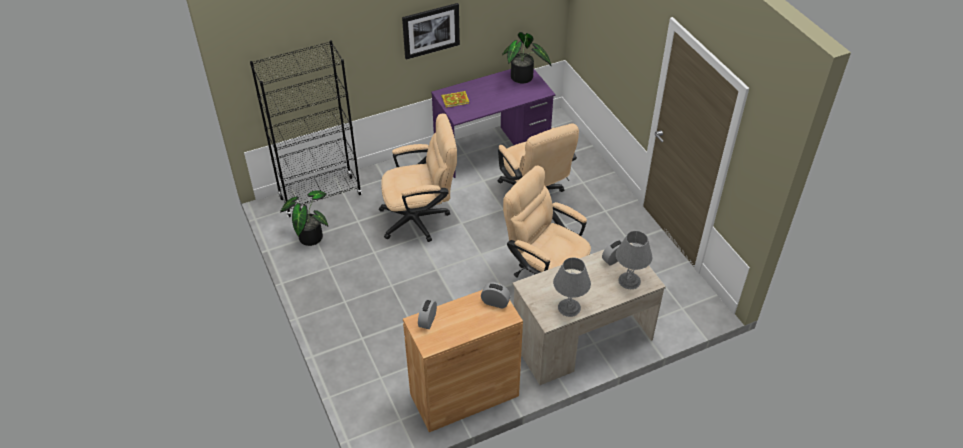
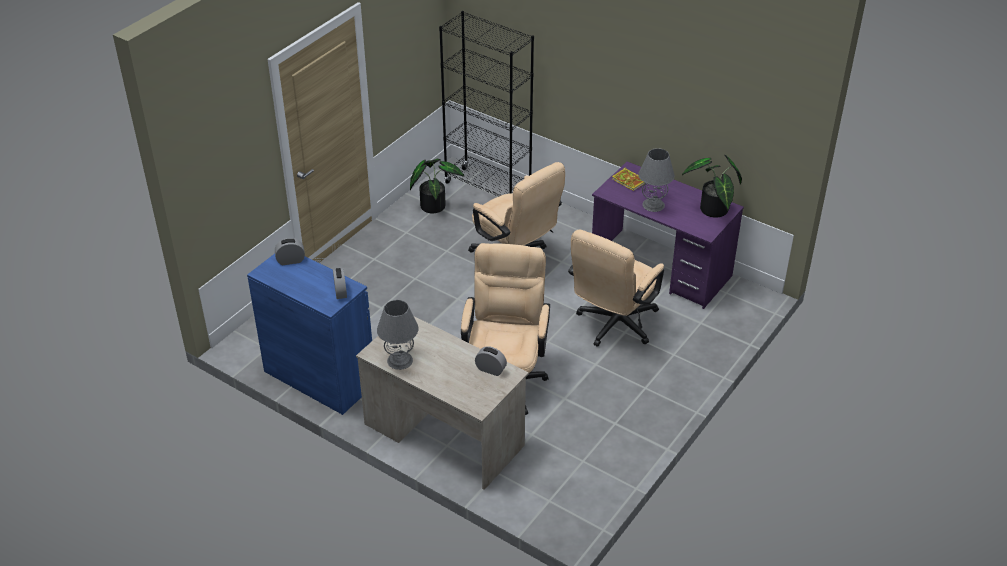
camera: 60 degrees right, 5 degrees down
picture [402,3,460,60] -> none
brown cabinet [403,290,523,432] -> blue cabinet [247,254,372,415]
grey table lamp [616,231,652,289] -> grey table lamp moved to [638,148,675,212]

